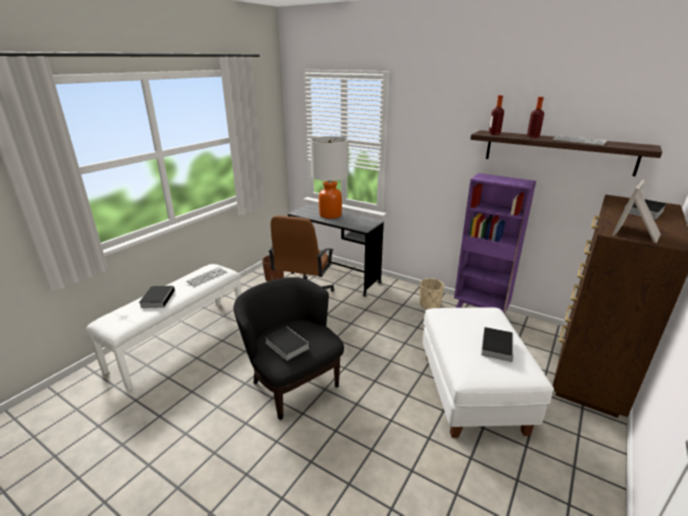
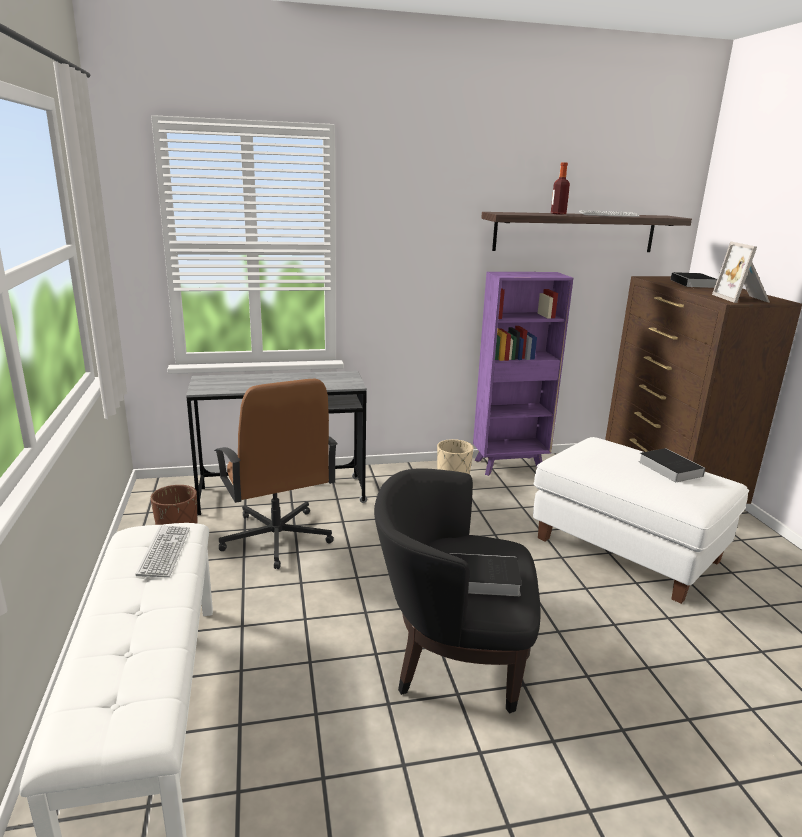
camera: 45 degrees left, 5 degrees down
book [139,286,175,308] -> none
table lamp [310,136,349,219] -> none
bottle [489,95,504,135] -> none

